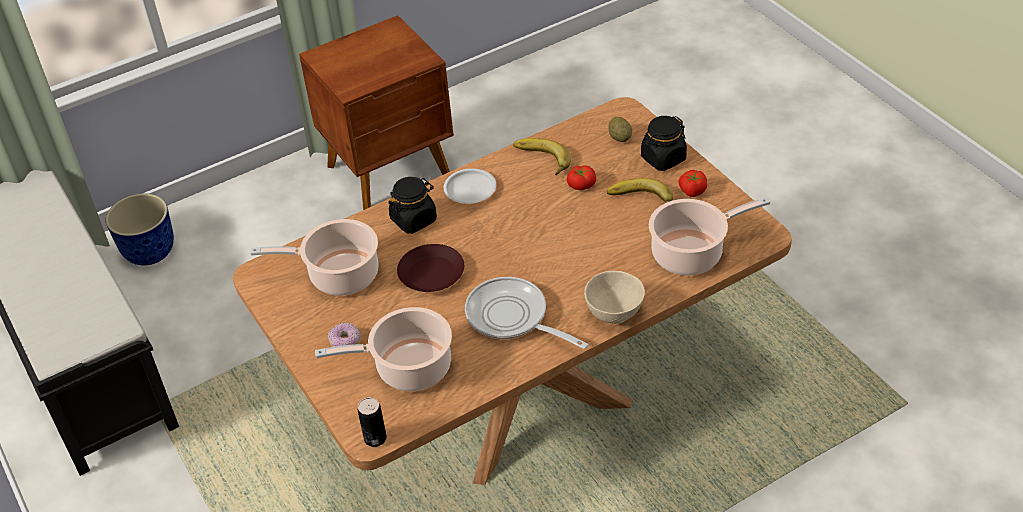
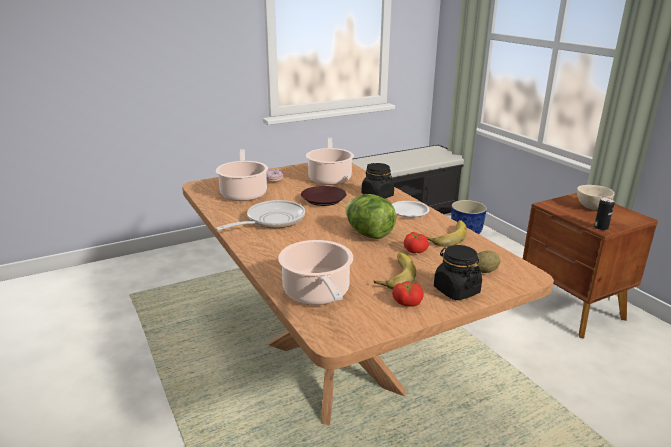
camera: 90 degrees right, 20 degrees down
can [358,397,387,447] -> can moved to [594,197,615,230]
beige bowl [584,271,645,324] -> beige bowl moved to [577,185,615,210]
none -> lettuce [345,194,396,239]

